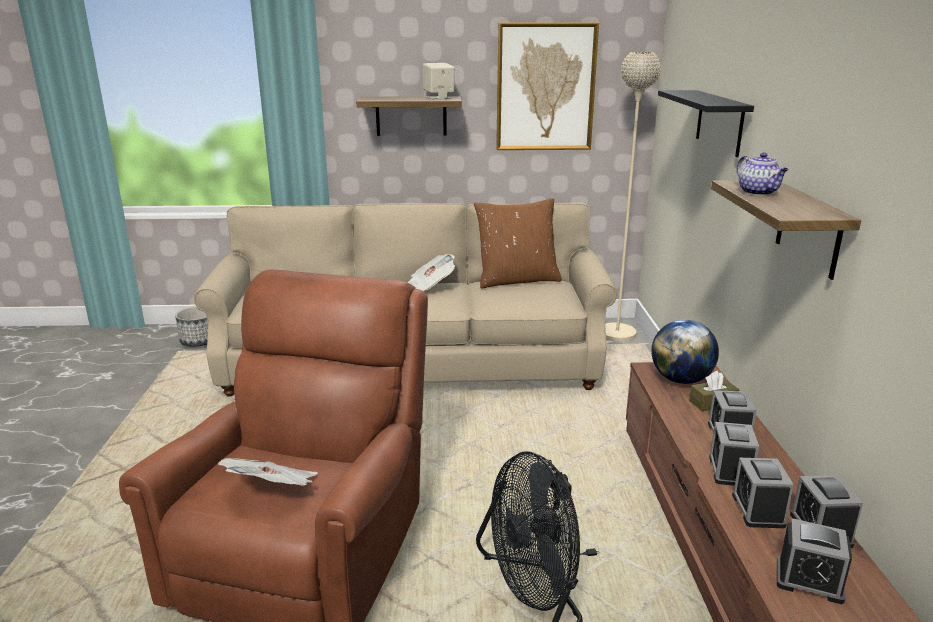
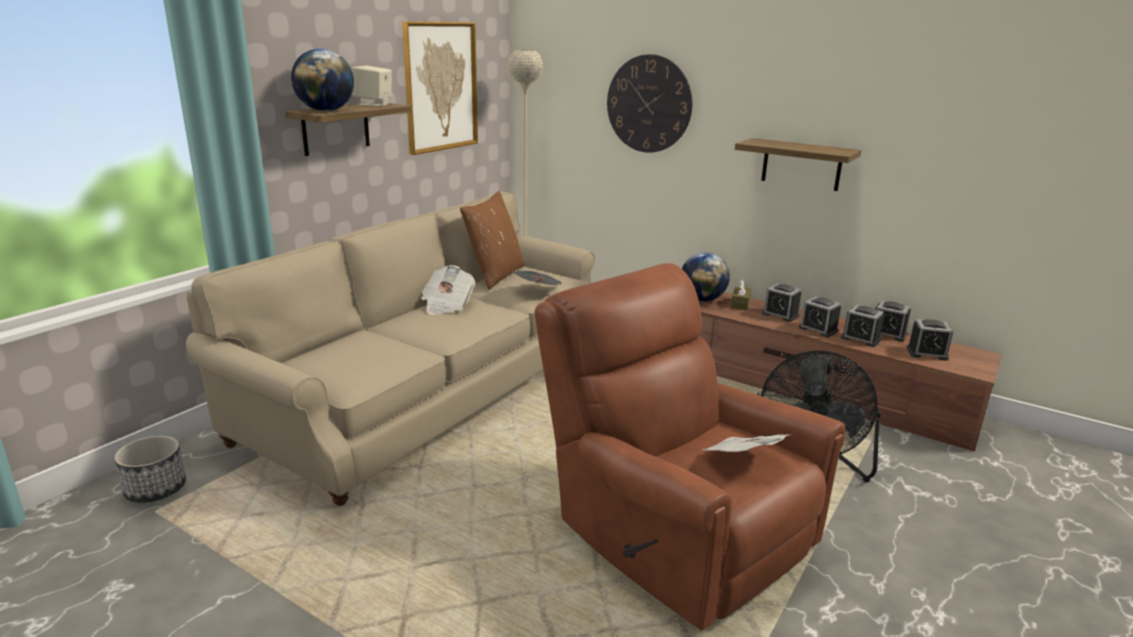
camera: 55 degrees left, 0 degrees up
black shelf [658,90,754,157] -> wall clock [607,54,692,153]
teapot [737,153,789,195] -> none
alarm clock [777,518,852,604] -> alarm clock turned 45 degrees clockwise [907,319,953,361]
none -> globe [291,49,354,111]
none -> newspaper [512,271,562,285]

